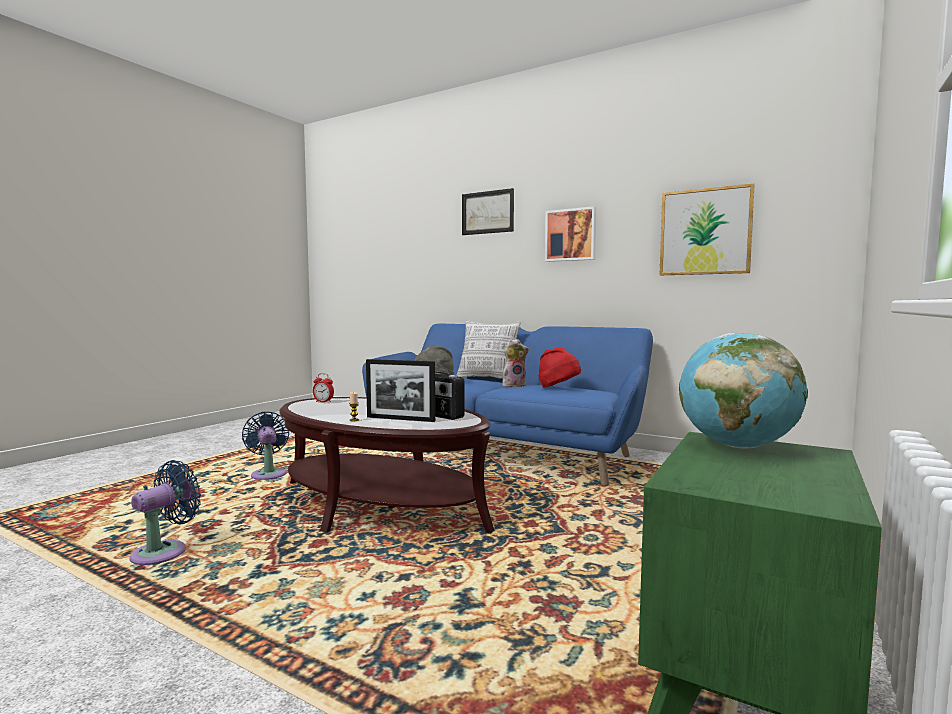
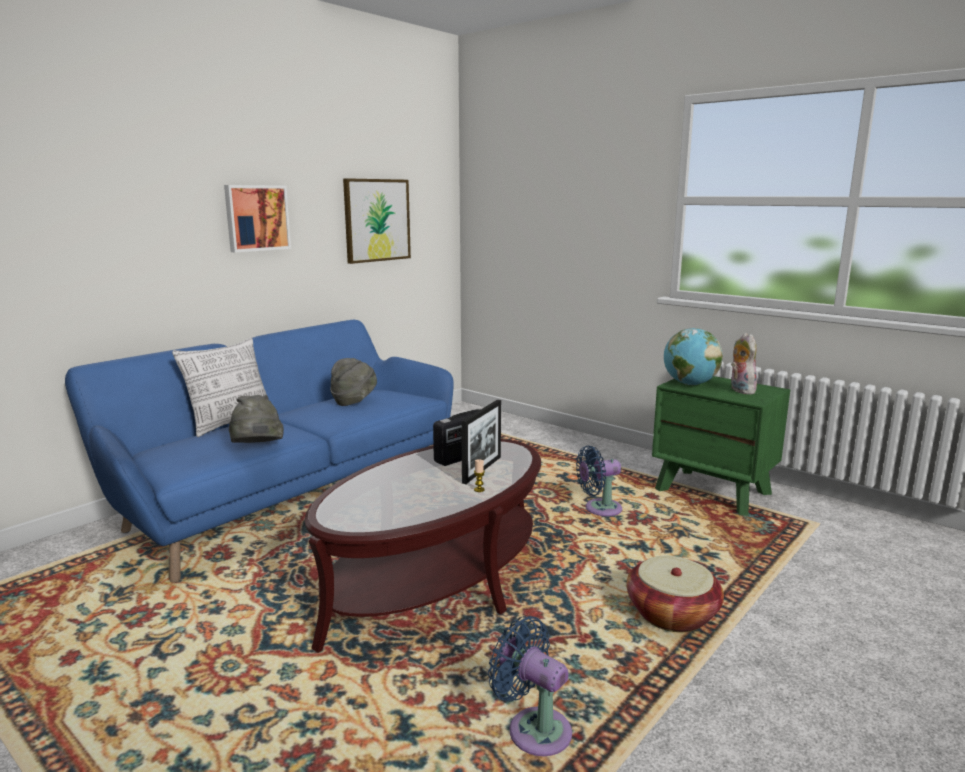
camera: 80 degrees left, 10 degrees up
blue fan [242,412,289,480] -> blue fan moved to [576,446,622,516]
alarm clock [313,373,334,403] -> none
picture [462,188,514,235] -> none
plush toy [502,339,529,387] -> plush toy moved to [731,333,757,394]
red hat [538,347,581,388] -> grey hat [330,358,377,406]
none -> basket [626,556,724,632]

